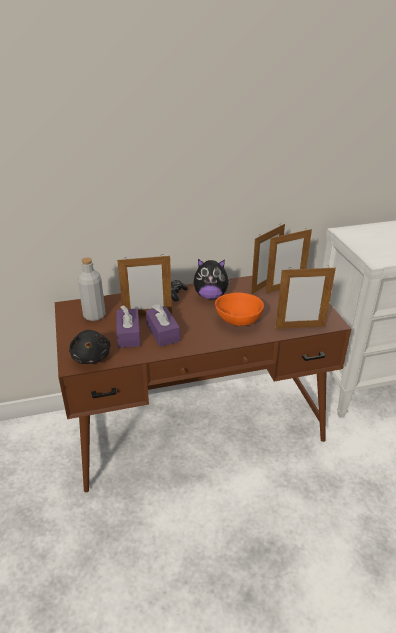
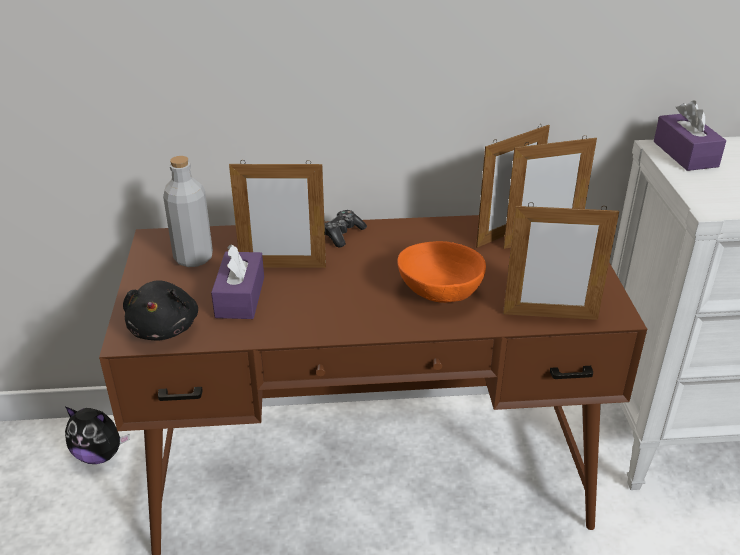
camera: 10 degrees right, 0 degrees up
purple tissue box [146,304,180,347] -> purple tissue box moved to [654,100,726,171]
plush toy [193,259,231,299] -> plush toy moved to [65,407,130,464]

